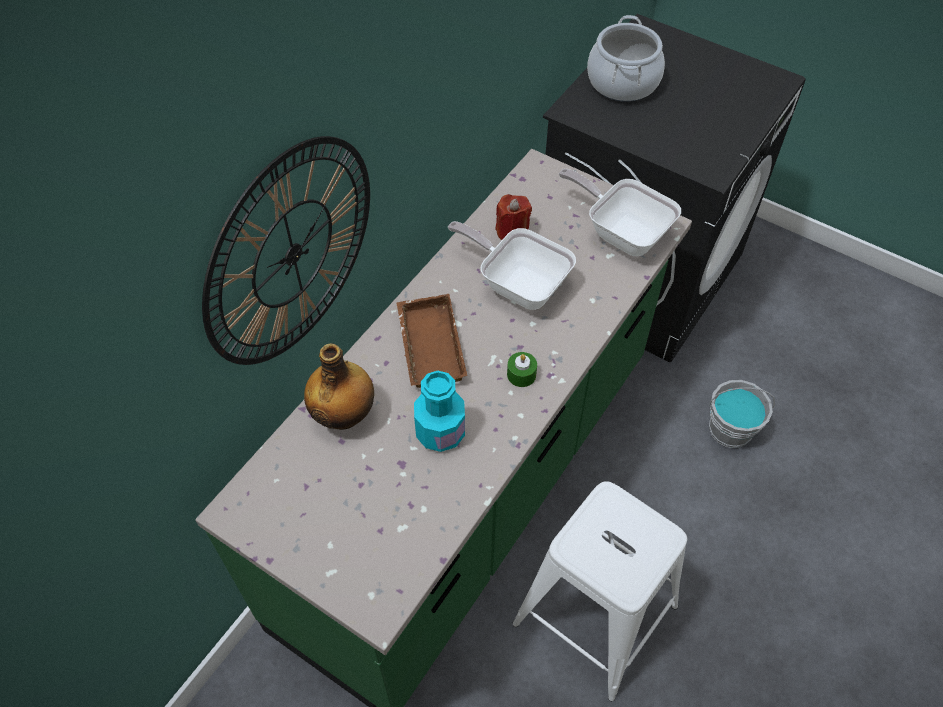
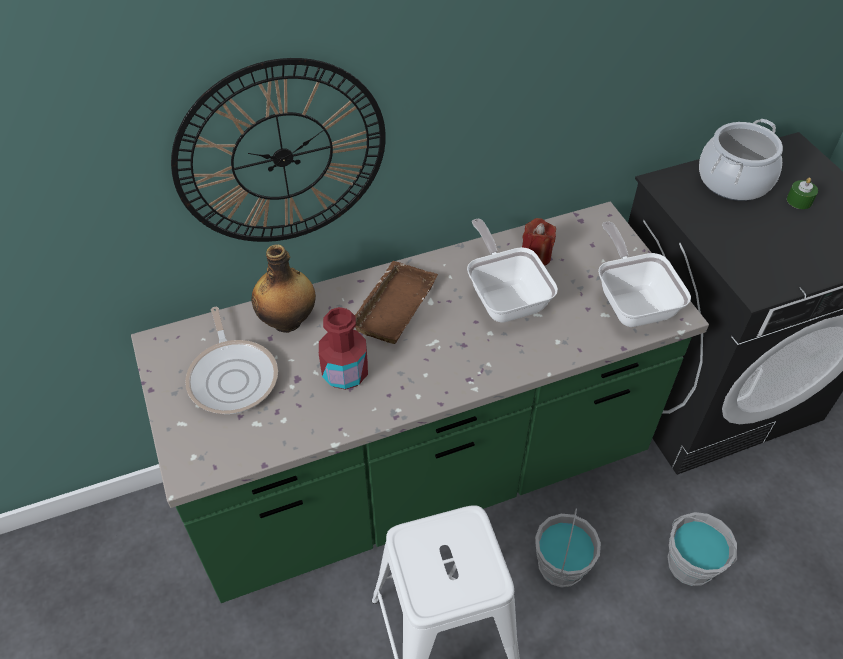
camera: 35 degrees right, 5 degrees down
turquoise bottle [414,371,465,452] -> red bottle [319,307,368,390]
green candle [507,352,537,387] -> green candle moved to [787,178,818,209]
none -> frying pan [185,307,278,414]
none -> grey bucket [535,508,601,587]

